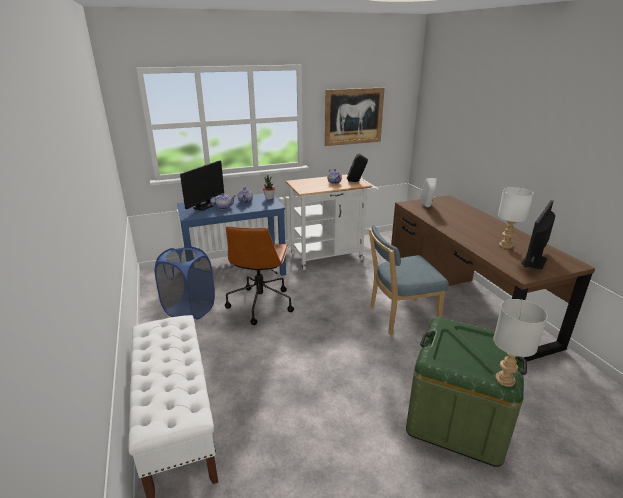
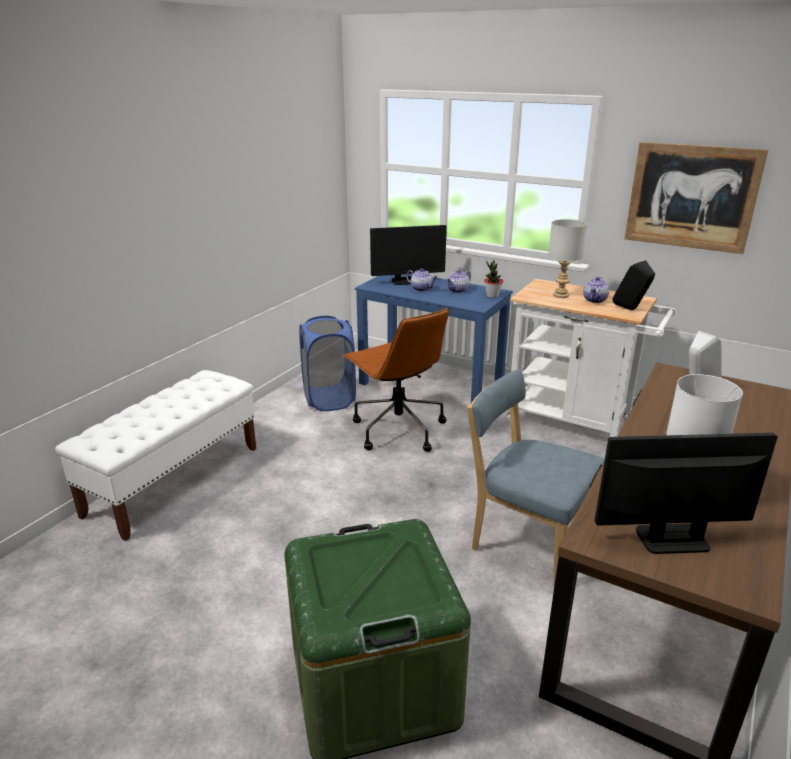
camera: 50 degrees right, 0 degrees up
brown office chair [225,226,294,325] -> brown office chair turned 90 degrees counterclockwise [342,308,449,452]
grey table lamp [493,299,548,387] -> grey table lamp moved to [548,219,587,298]

